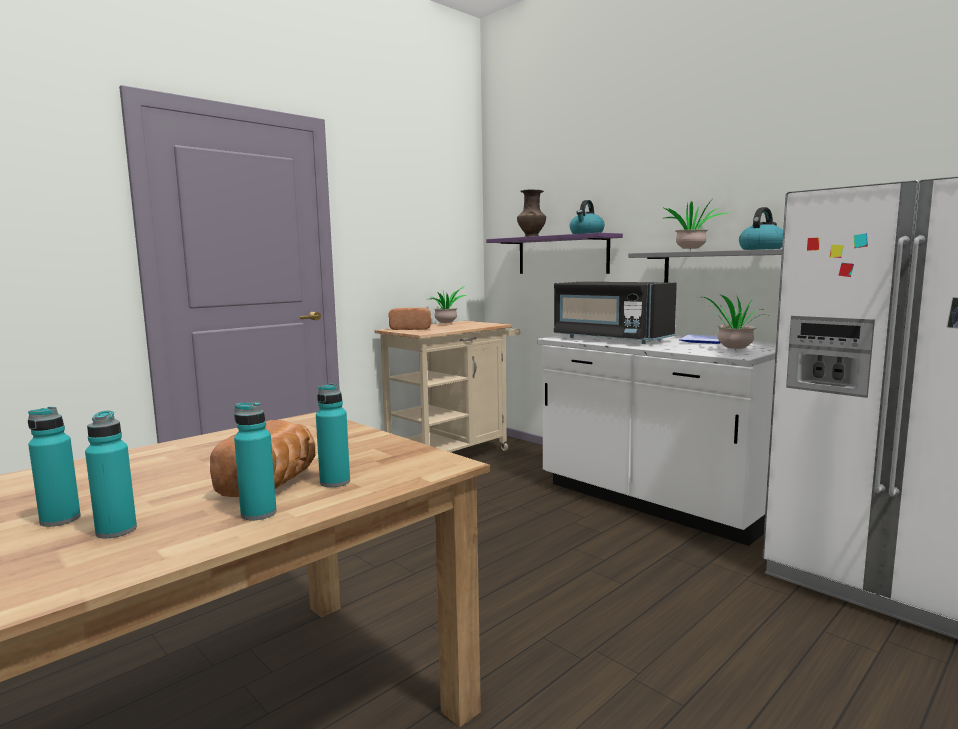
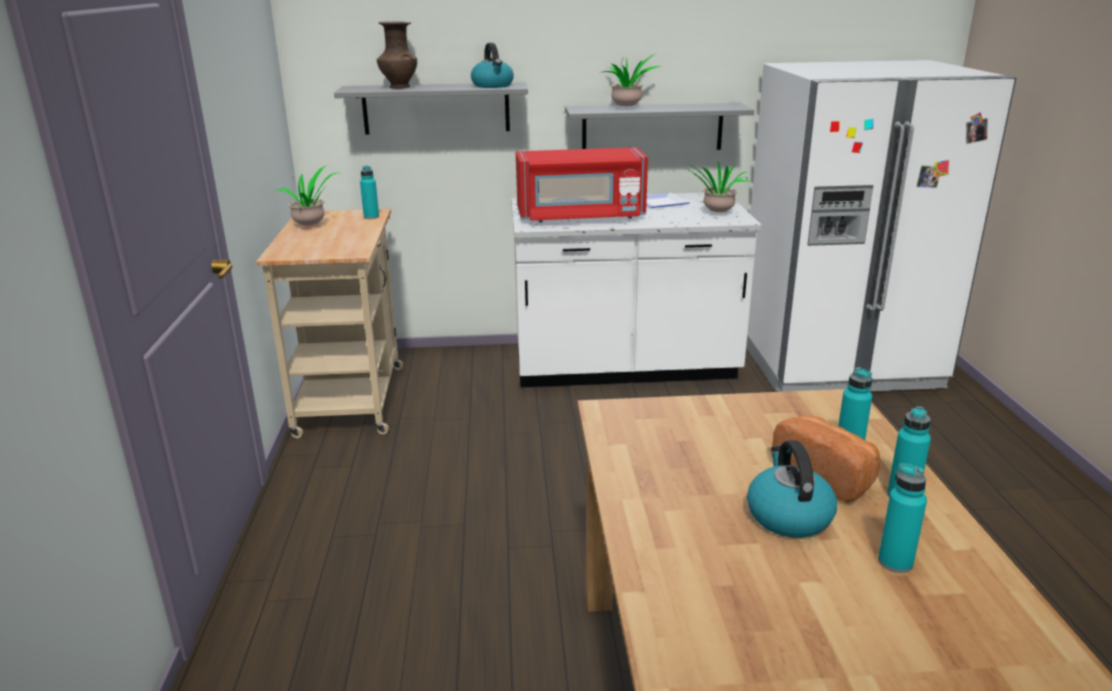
camera: 50 degrees left, 15 degrees up
turquoise bottle [28,407,81,527] -> turquoise bottle moved to [360,166,379,219]
bread [389,308,431,330] -> none
purple shelf [486,233,623,274] -> grey shelf [334,83,528,135]
black microwave [554,282,677,344] -> red microwave [516,147,648,223]
kettle [739,207,783,250] -> kettle moved to [747,440,837,538]

